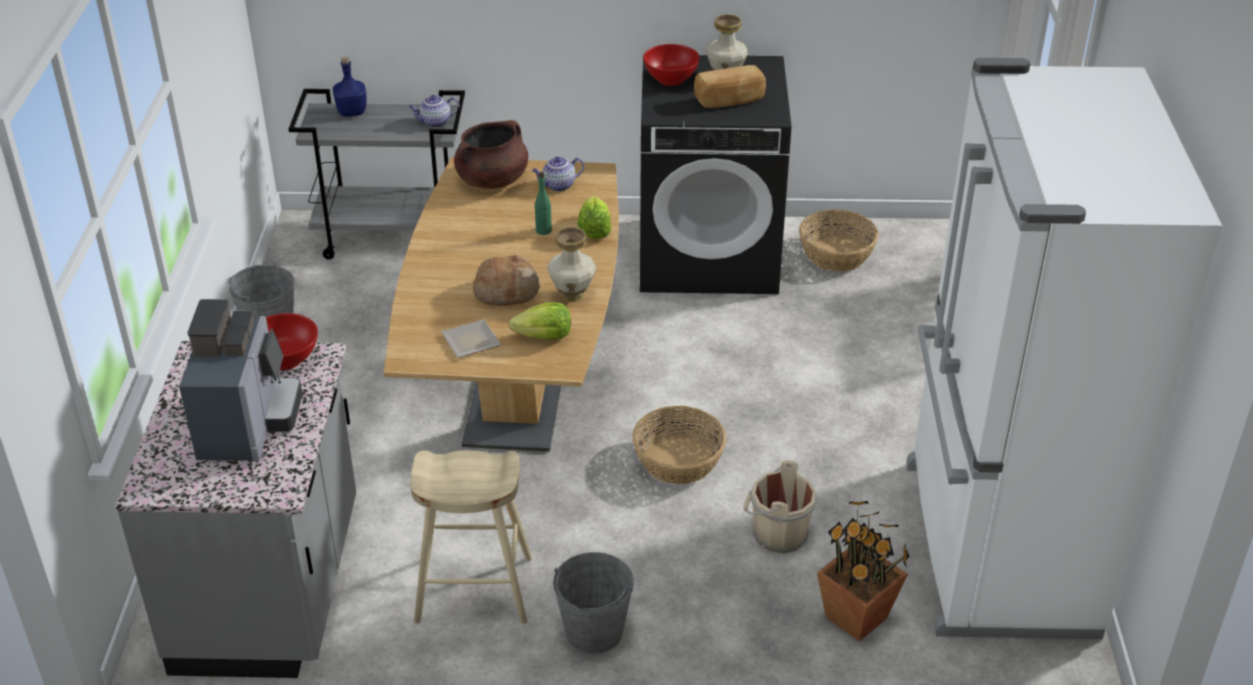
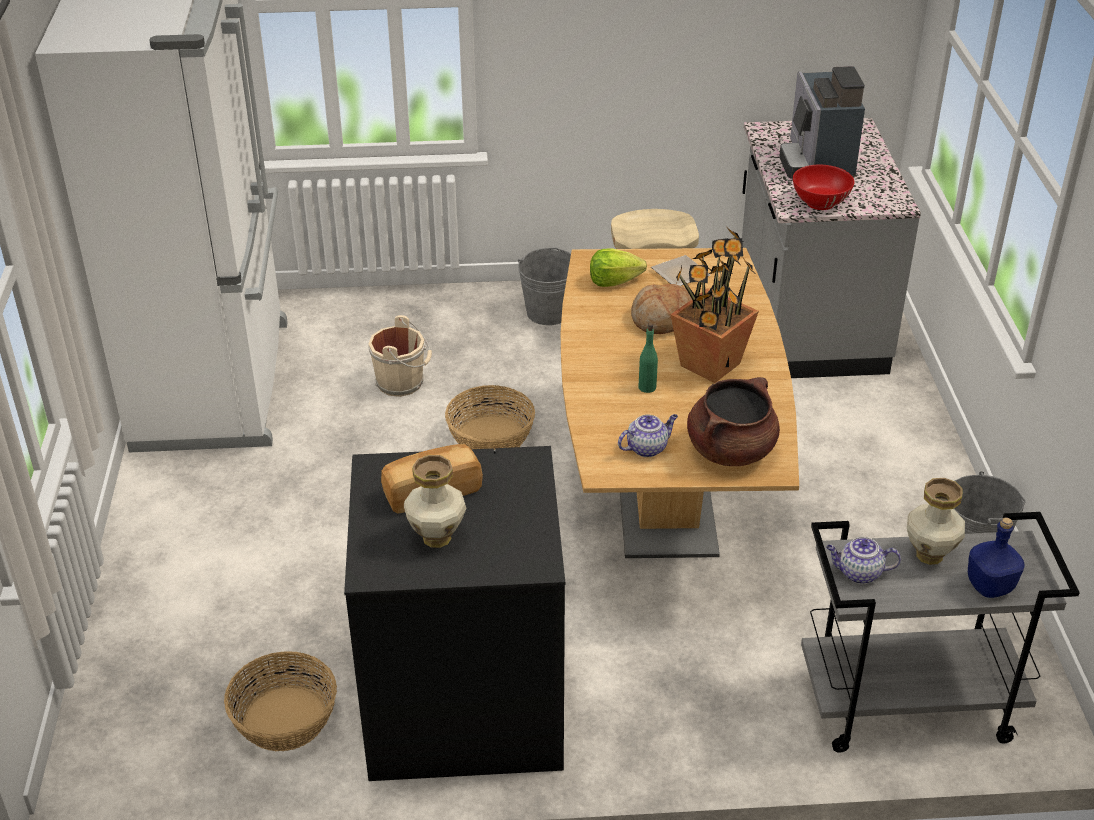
camera: 175 degrees right, 0 degrees up
teapot [409,95,460,128] -> teapot turned 150 degrees counterclockwise [826,537,901,584]
vase [547,227,596,302] -> vase moved to [907,478,965,565]
lettuce [578,196,611,239] -> none
red bowl [643,44,700,86] -> none
potted plant [817,501,909,641] -> potted plant moved to [670,228,759,383]

